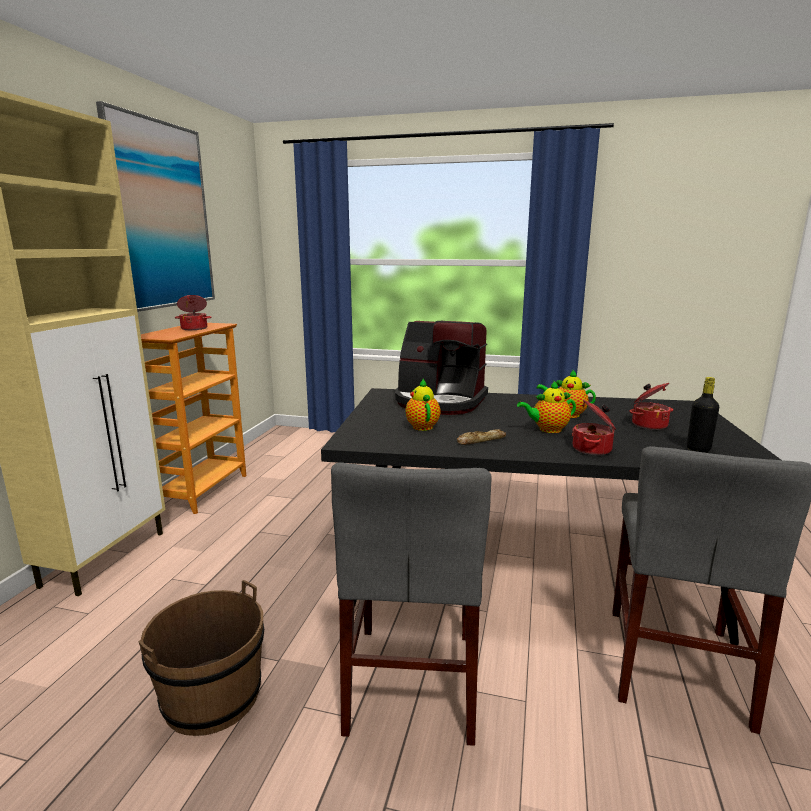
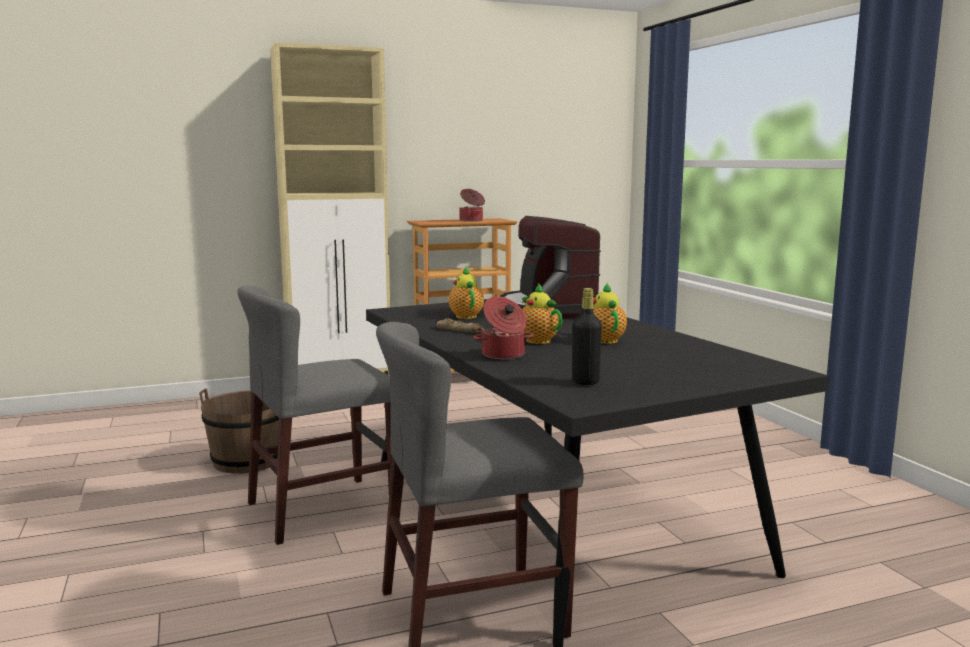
camera: 55 degrees right, 5 degrees down
picture [96,101,215,312] -> none
teapot [405,379,441,431] -> teapot turned 60 degrees counterclockwise [448,267,484,319]
cooking pot [629,383,673,430] -> none

